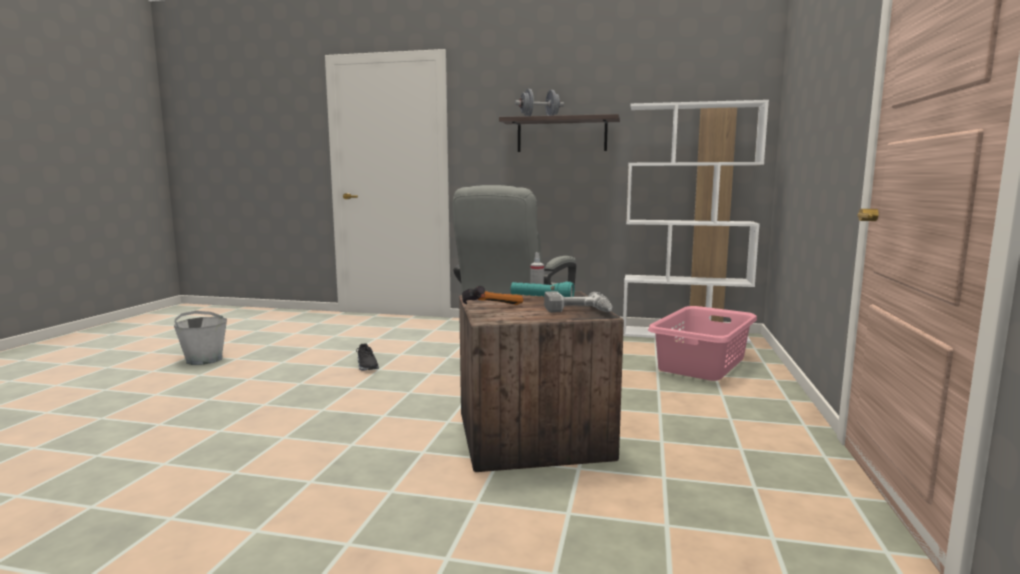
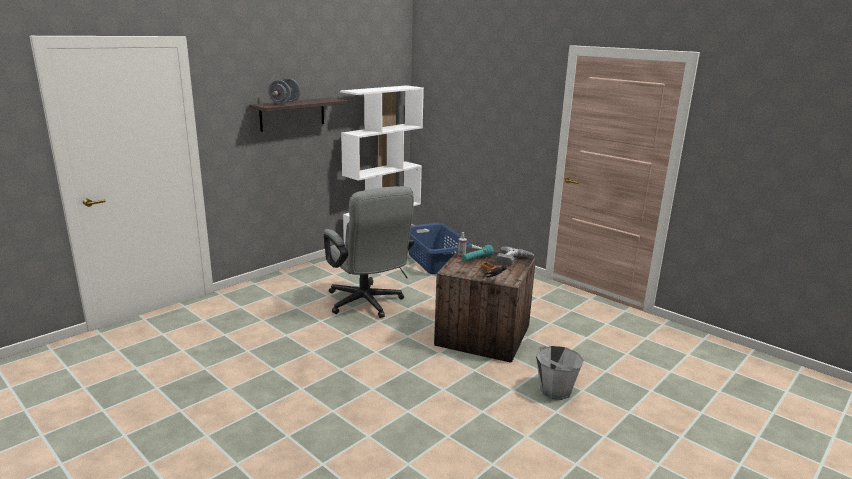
camera: 60 degrees left, 10 degrees up
grey bucket [174,311,227,365] -> grey bucket moved to [536,346,584,400]
black shoe [356,343,379,370] -> none
pink laundry basket [648,306,757,381] -> blue laundry basket [408,223,472,274]

